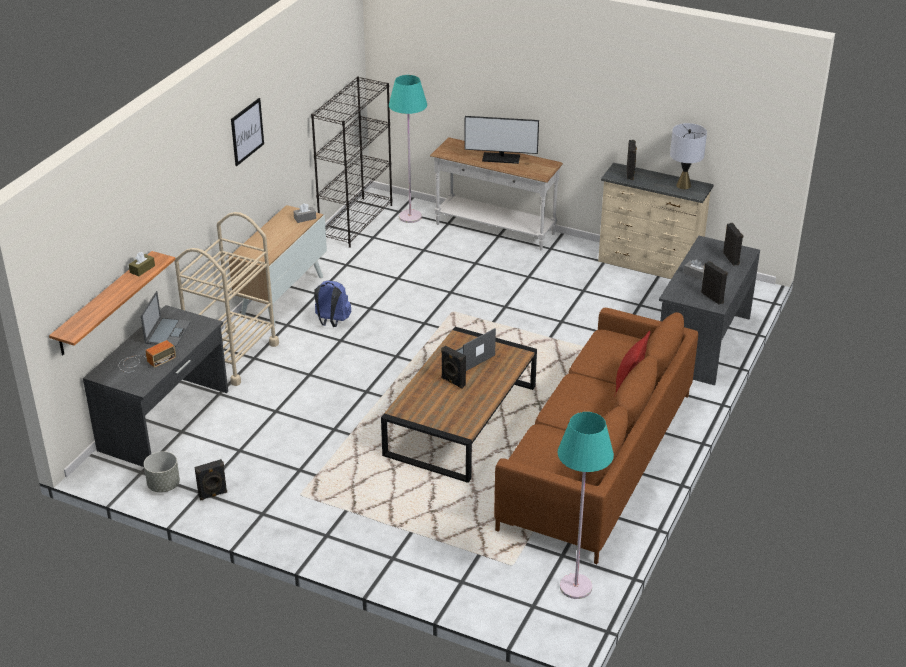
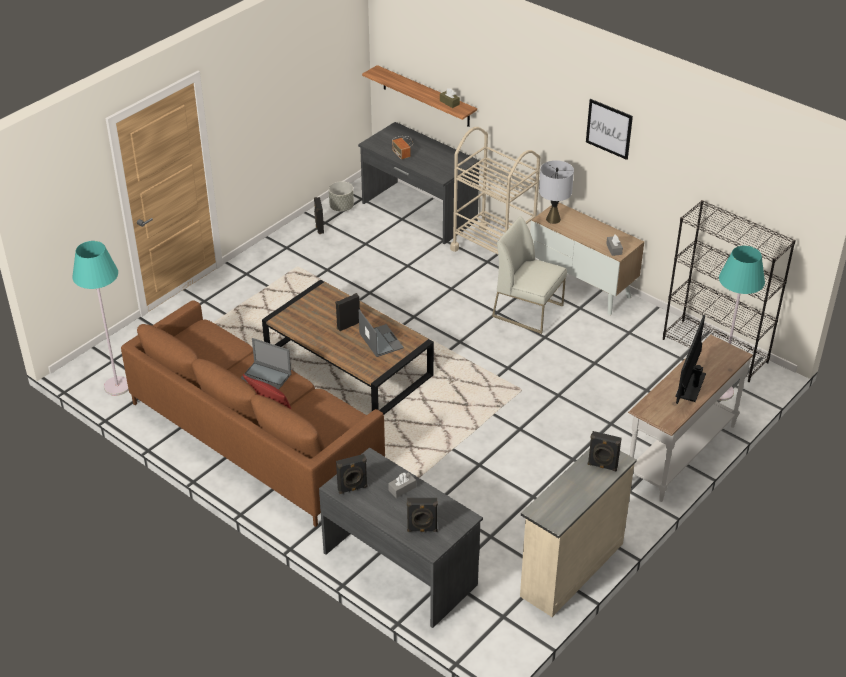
camera: 105 degrees right, 5 degrees up
laptop [141,291,191,347] -> laptop moved to [241,338,291,390]
blue backpack [314,280,351,327] -> white chair [492,216,567,334]
grey table lamp [670,123,707,189] -> grey table lamp moved to [539,160,574,224]

